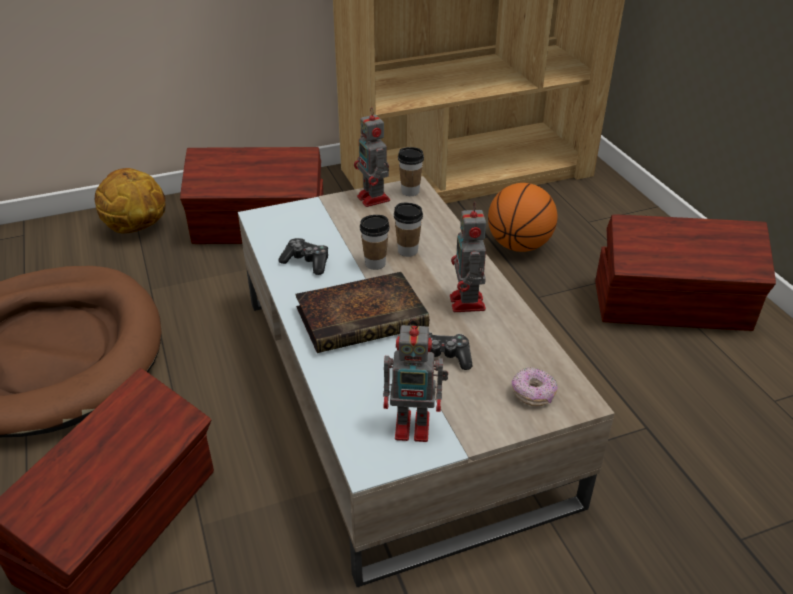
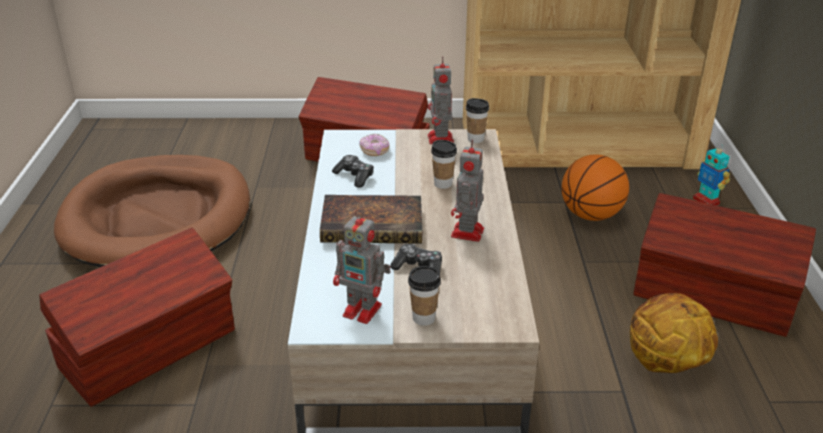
camera: 20 degrees right, 5 degrees down
basketball [95,168,166,233] -> basketball moved to [630,293,718,373]
cup [360,215,390,270] -> cup moved to [408,266,441,326]
donut [512,367,558,406] -> donut moved to [359,134,390,156]
none -> toy robot [693,143,730,206]

